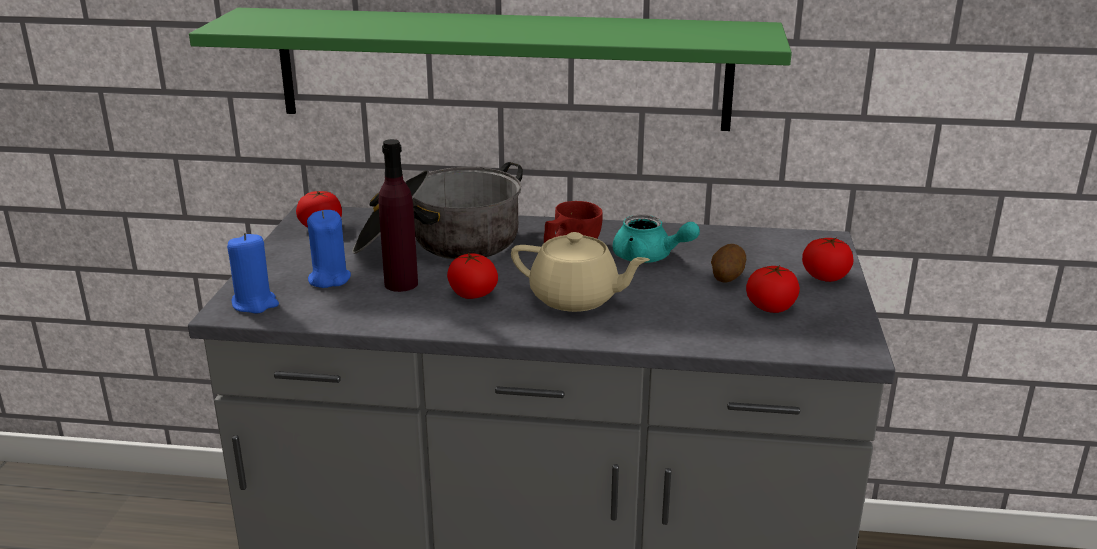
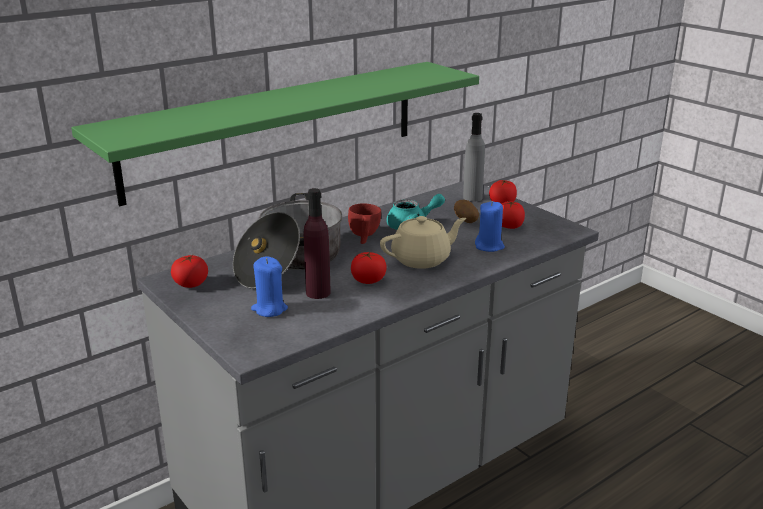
camera: 45 degrees left, 0 degrees up
blue candle [227,233,279,313] -> blue candle moved to [475,201,505,252]
none -> grey bottle [463,113,485,201]

